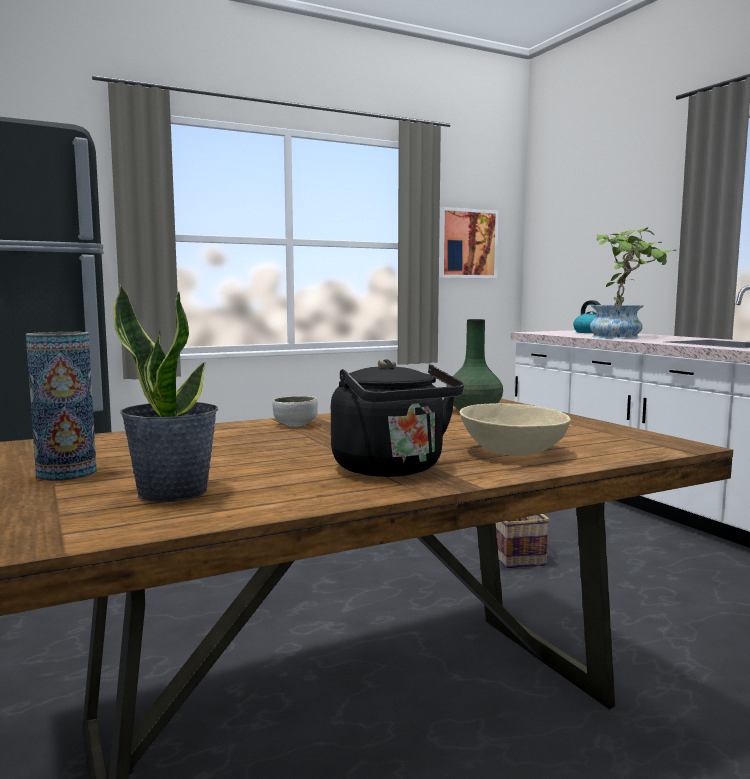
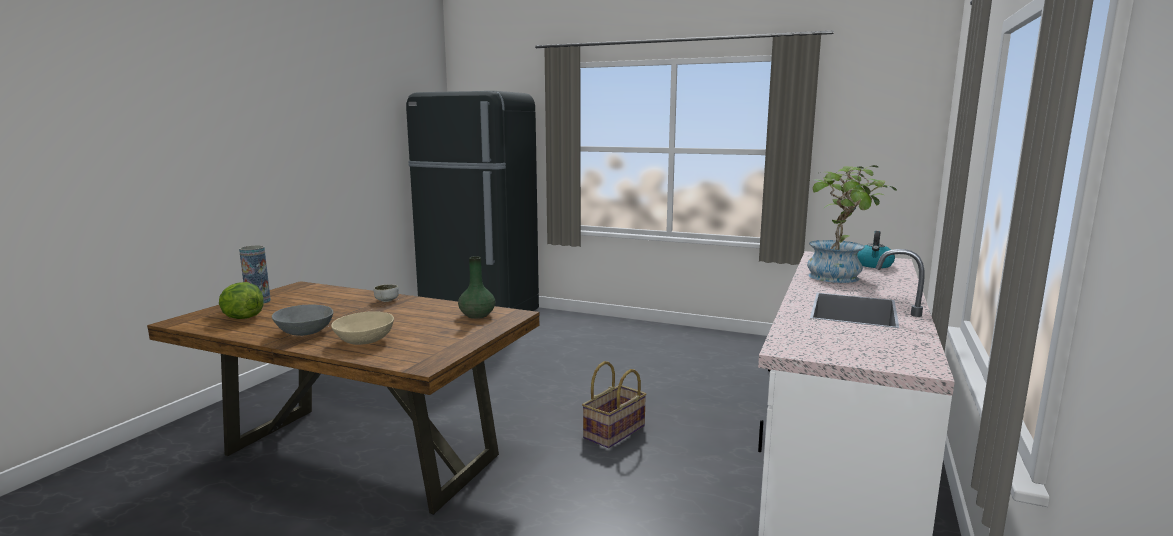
camera: 50 degrees right, 5 degrees up
potted plant [113,284,218,502] -> lettuce [219,282,264,319]
black kettle [331,359,464,477] -> grey bowl [272,305,333,336]
picture [439,207,499,278] -> none

